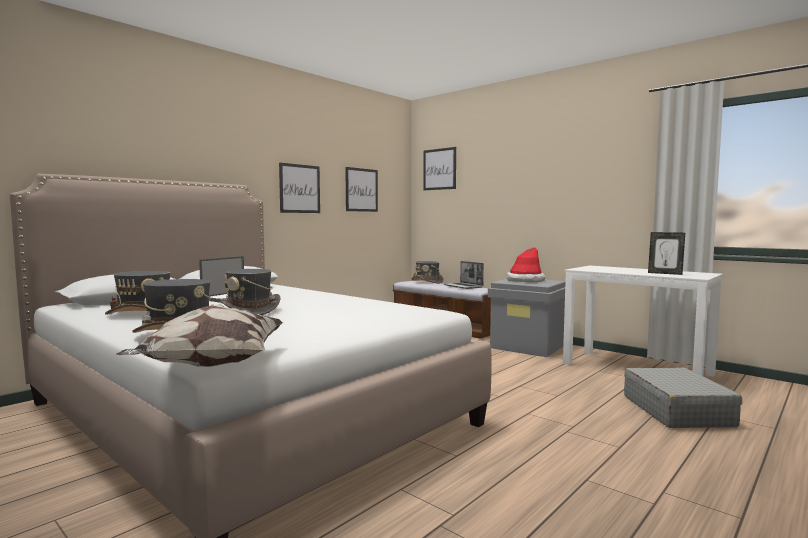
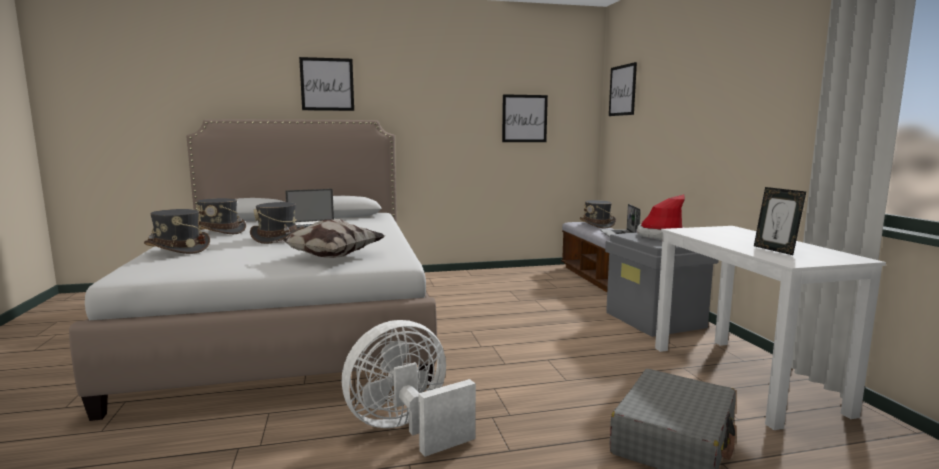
camera: 35 degrees right, 5 degrees up
pillow [116,304,283,367] -> pillow moved to [271,219,384,258]
picture [279,163,320,213] -> picture moved to [299,57,354,111]
none -> white fan [342,320,476,457]

